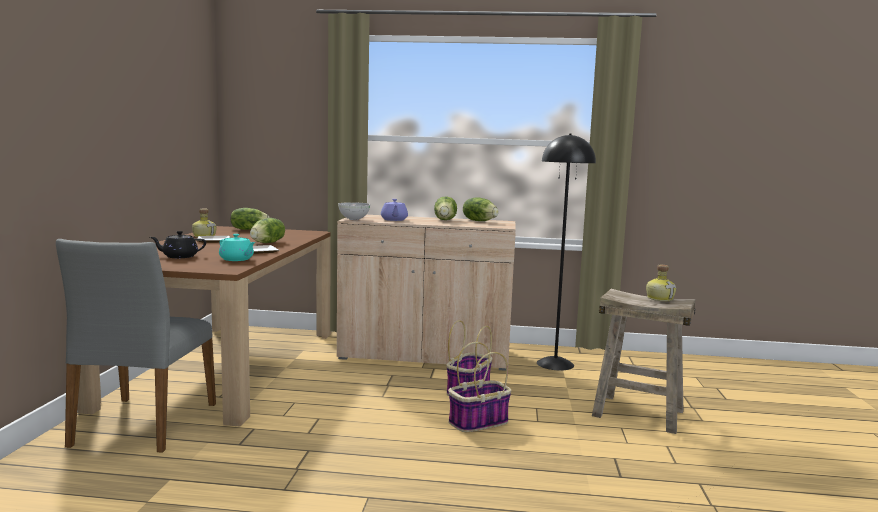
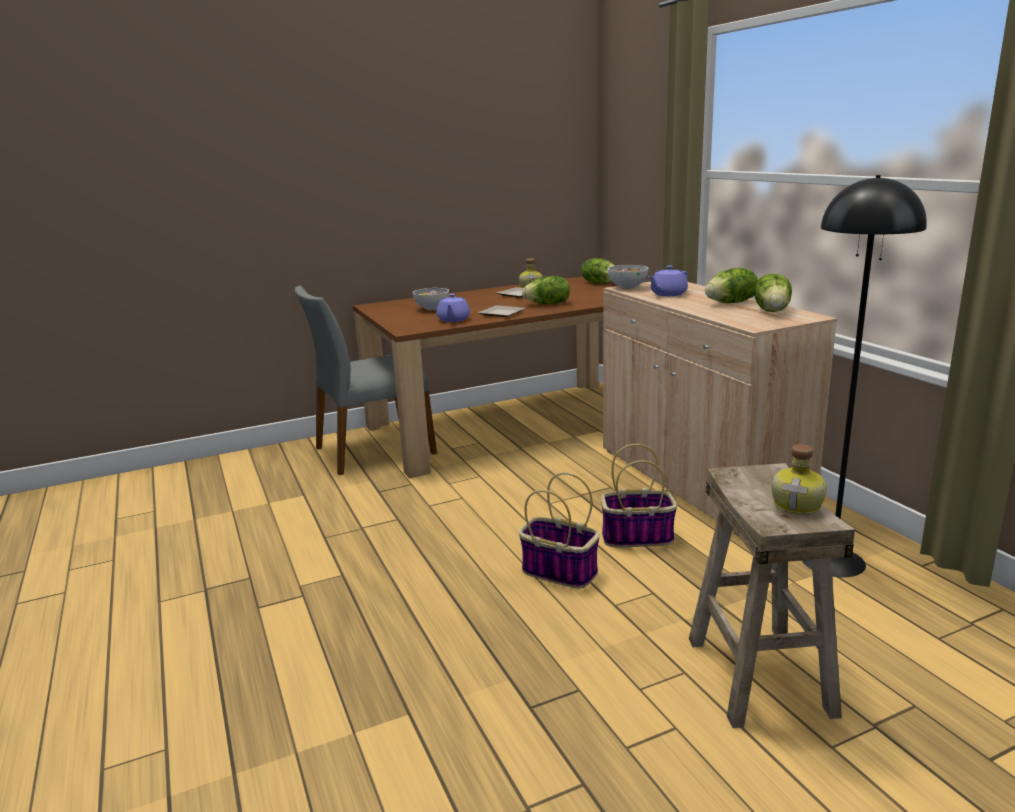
camera: 60 degrees right, 10 degrees up
black teapot [150,231,206,258] -> bowl [412,288,449,311]
turquoise teapot [219,234,256,261] -> purple teapot [436,294,470,322]

